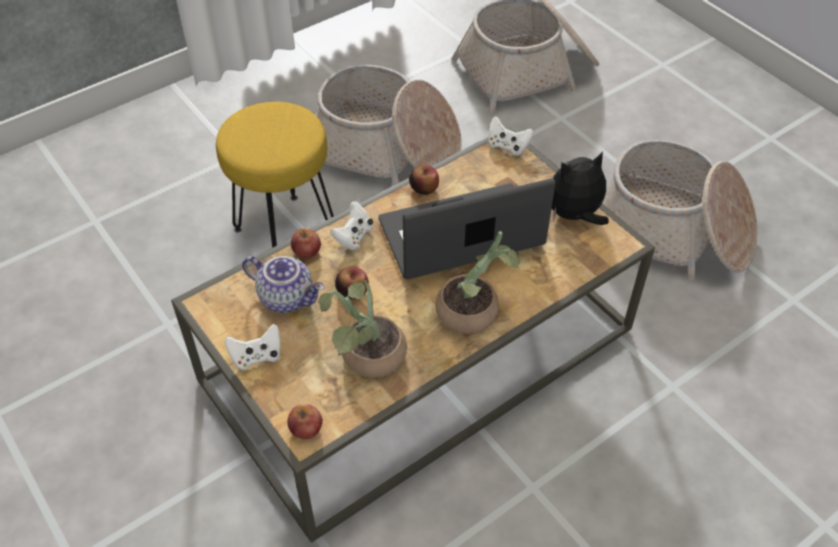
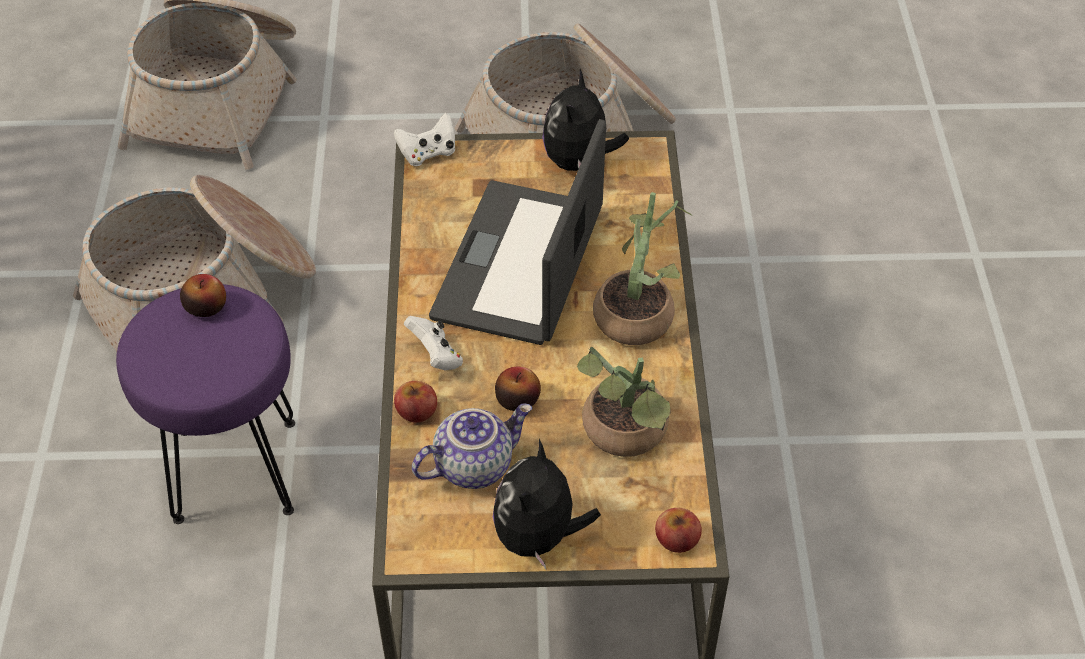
camera: 55 degrees left, 0 degrees up
yellow stool [216,102,334,248] -> purple stool [116,284,295,524]
white game controller [225,324,281,370] -> plush toy [493,439,601,569]
apple [409,165,439,195] -> apple moved to [180,274,226,317]

